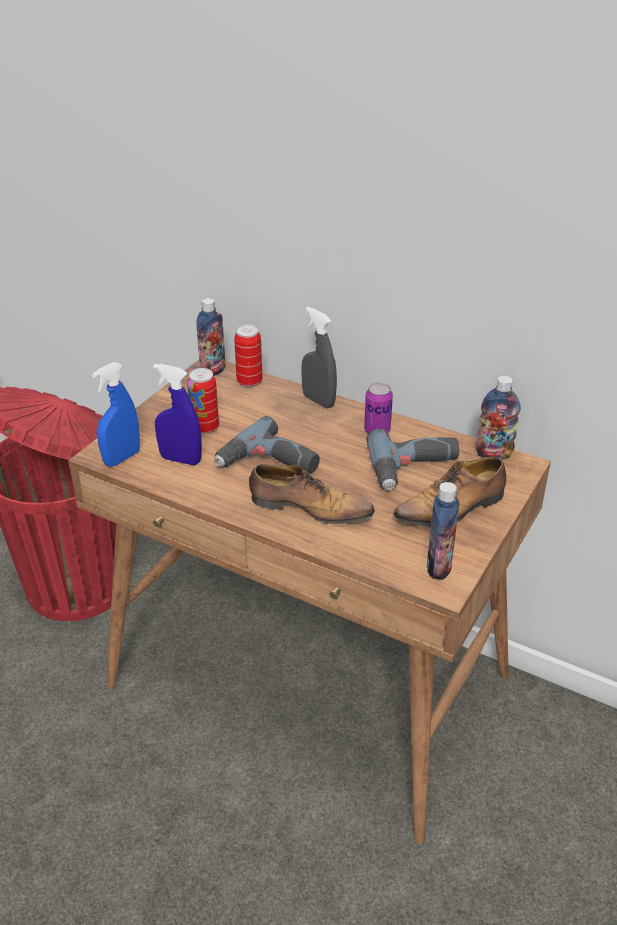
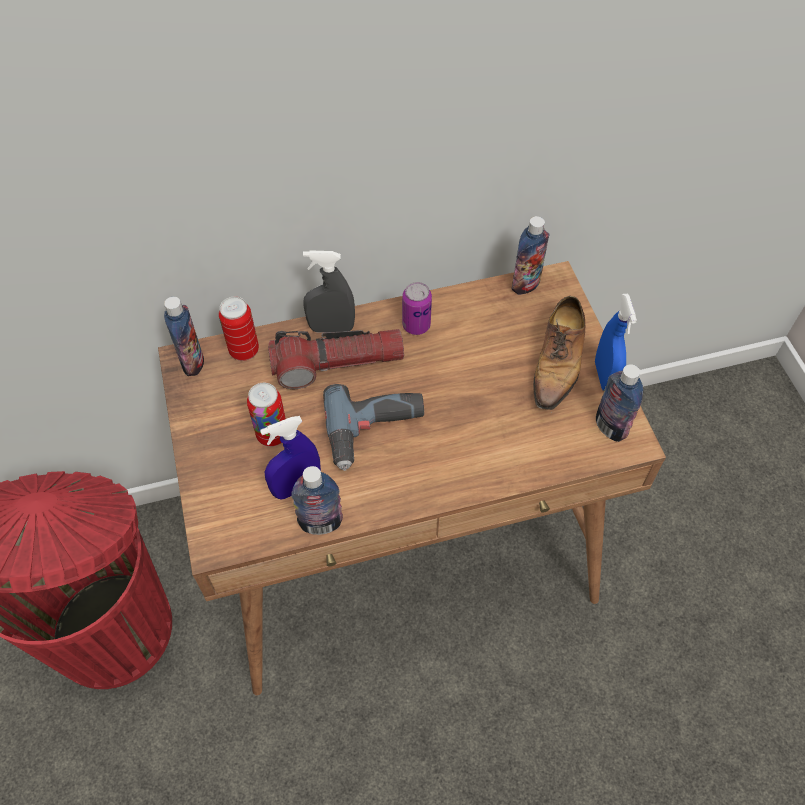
camera: 45 degrees left, 20 degrees up
blue spray bottle [92,362,140,467] -> blue spray bottle moved to [595,294,637,391]
shoe [249,464,375,524] -> none
power drill [366,429,459,490] -> none
none -> flashlight [268,329,404,389]
none -> bottle [291,466,343,535]

